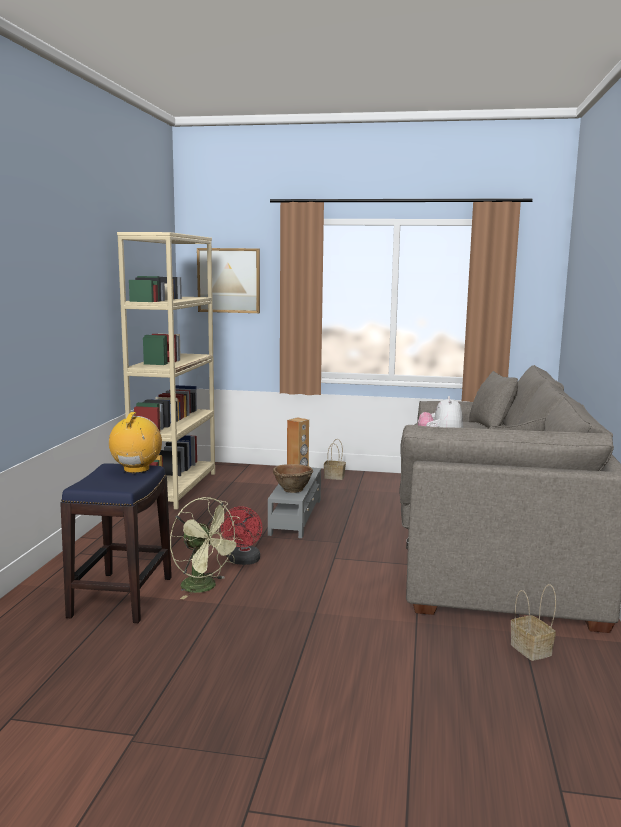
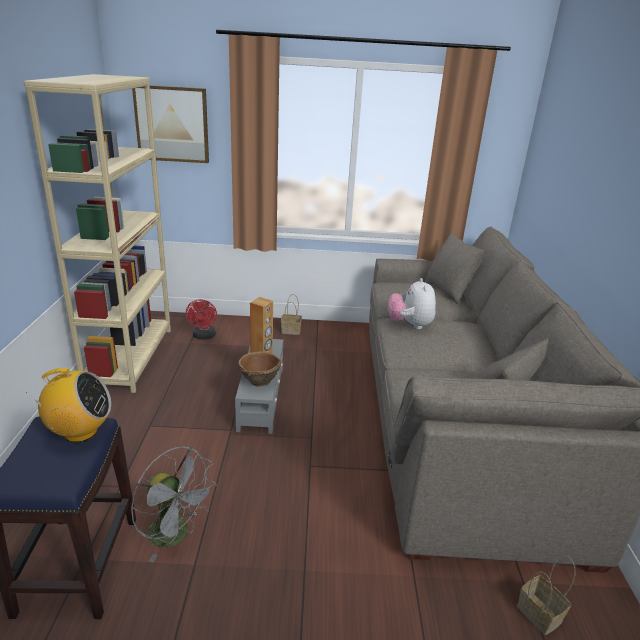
camera: 10 degrees left, 15 degrees up
radio [109,412,162,473] -> radio turned 90 degrees clockwise [26,368,111,442]
green fan [170,497,242,599] -> grey fan [131,446,217,563]
red fan [221,506,262,565] -> red fan moved to [186,299,217,340]

